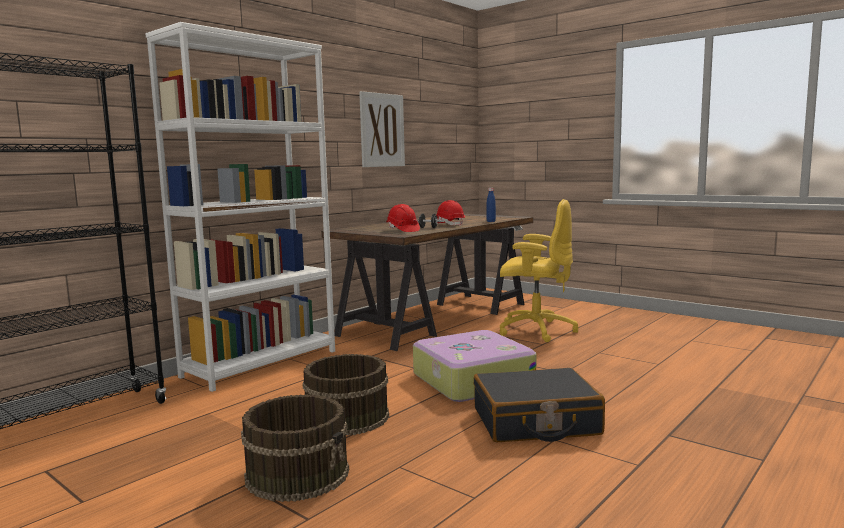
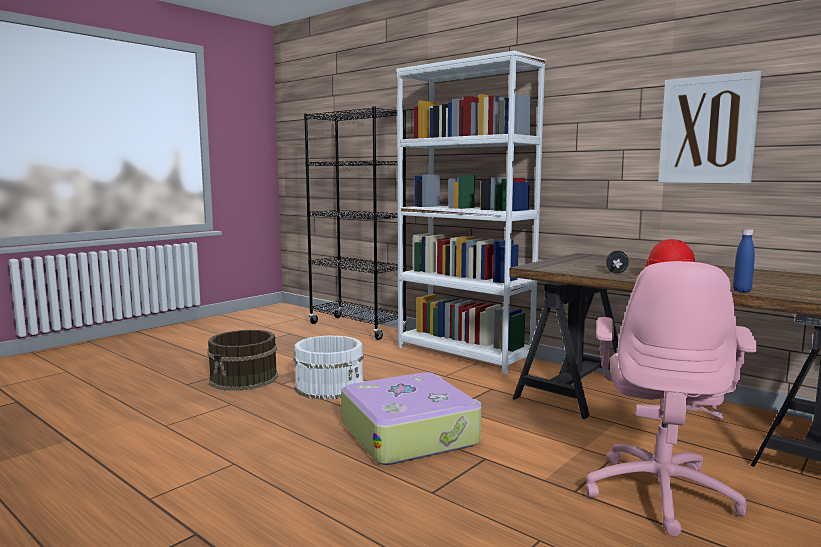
camera: 90 degrees right, 0 degrees up
brown bucket [302,354,389,435] -> white bucket [293,335,364,400]
red hard hat [386,204,420,232] -> none
black suitcase [474,368,605,442] -> none
yellow office chair [500,199,578,342] -> pink office chair [585,261,758,537]

